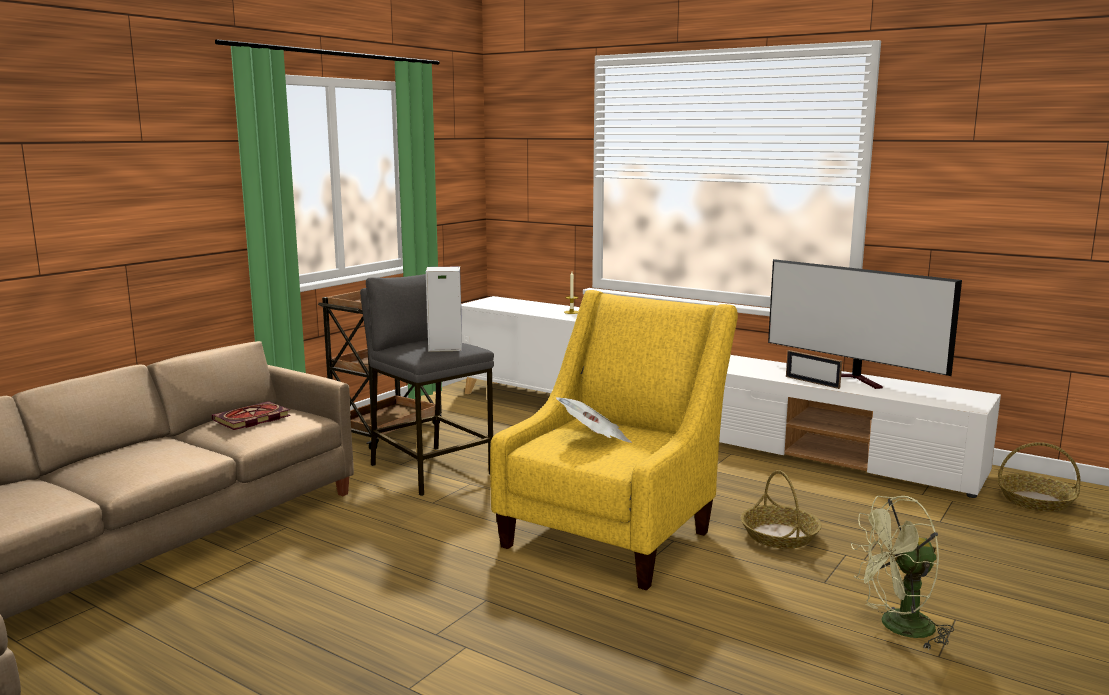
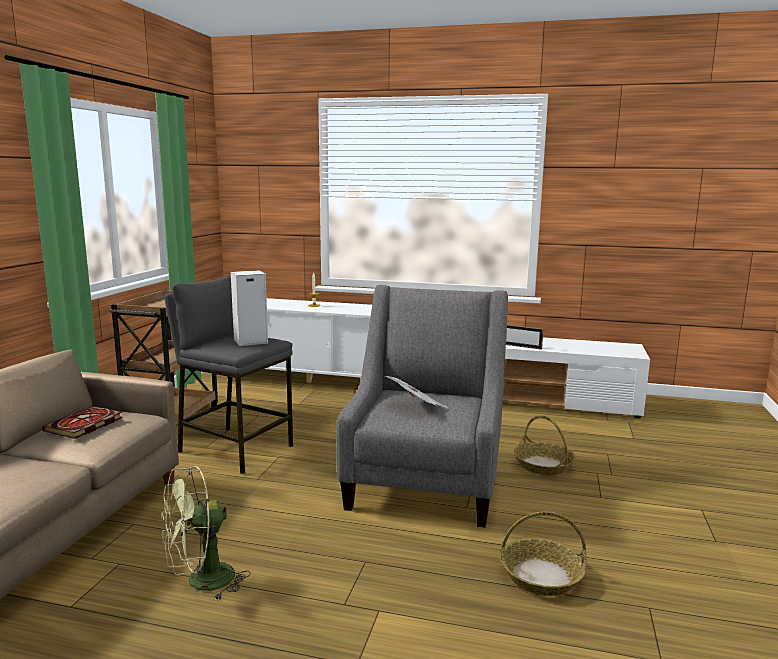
camera: 20 degrees left, 0 degrees up
yellow armchair [490,290,738,590] -> grey armchair [336,285,508,528]
television [768,259,962,389] -> none
green fan [851,496,954,650] -> green fan moved to [161,466,251,601]
basket [998,442,1080,512] -> basket moved to [500,511,587,596]

